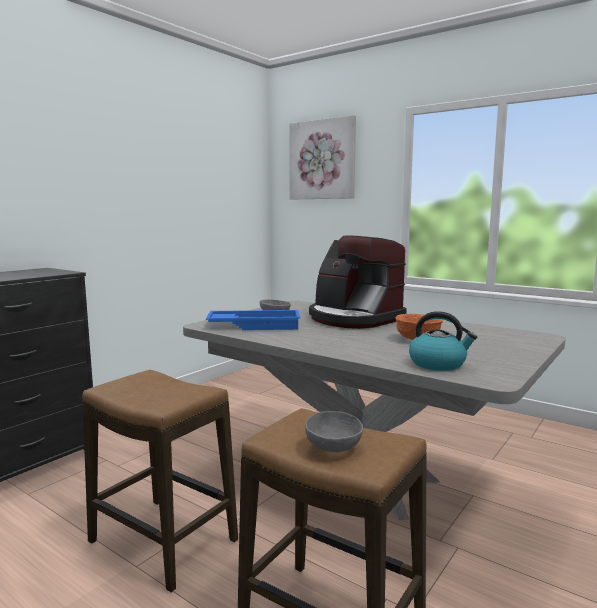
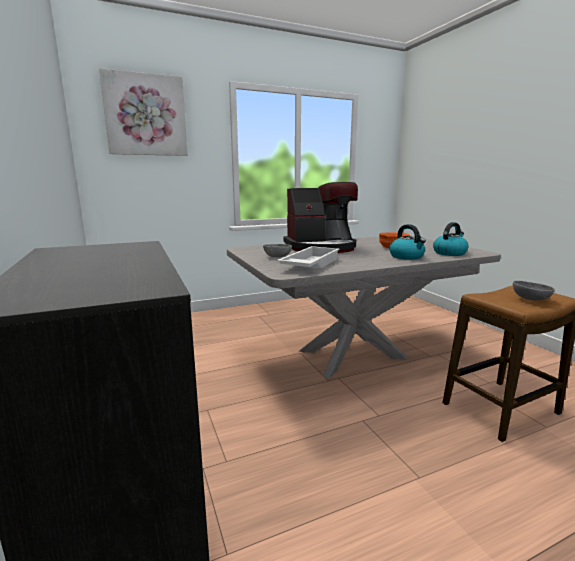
camera: 60 degrees left, 5 degrees up
stool [82,370,238,592] -> none
blue tray [206,310,300,330] -> white tray [277,246,340,269]
none -> kettle [390,224,426,260]

